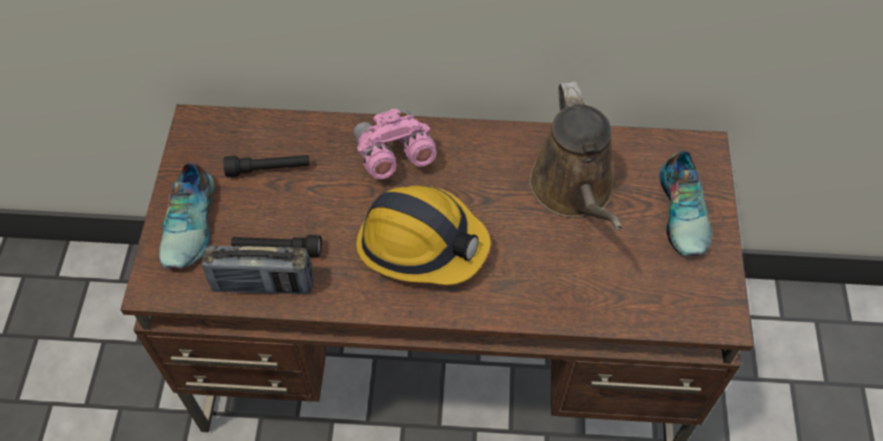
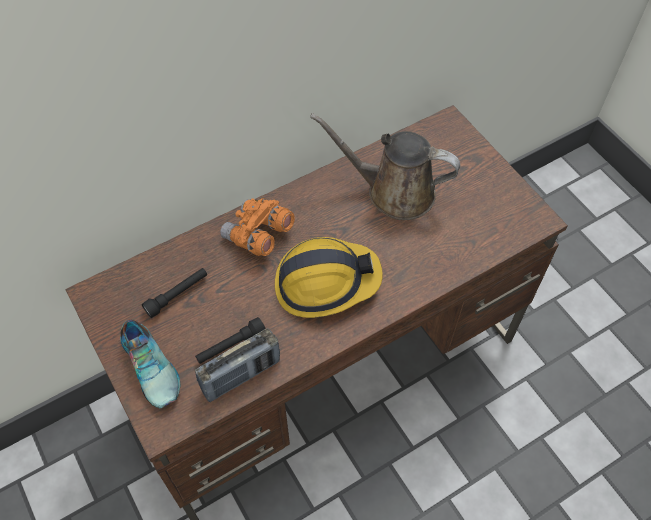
camera: 35 degrees left, 0 degrees up
pink binoculars [353,109,436,179] -> orange binoculars [220,198,295,256]
brown watering can [529,81,622,230] -> brown watering can turned 150 degrees clockwise [310,113,460,220]
shoe [659,151,712,256] -> none

